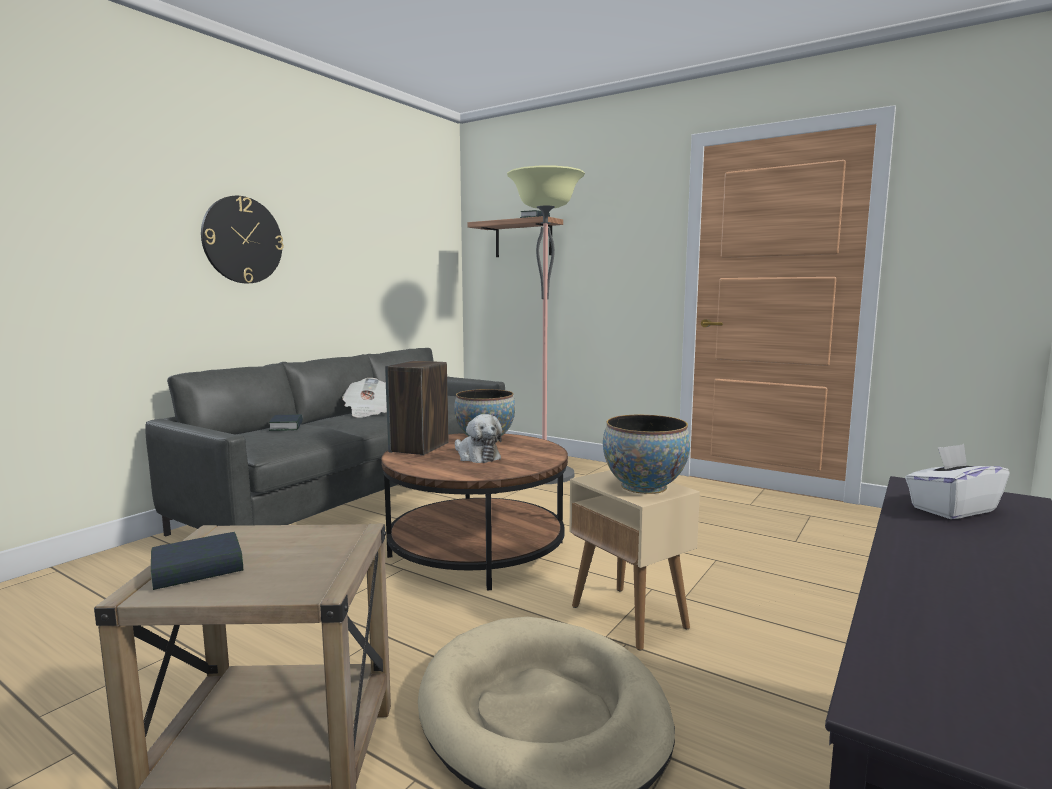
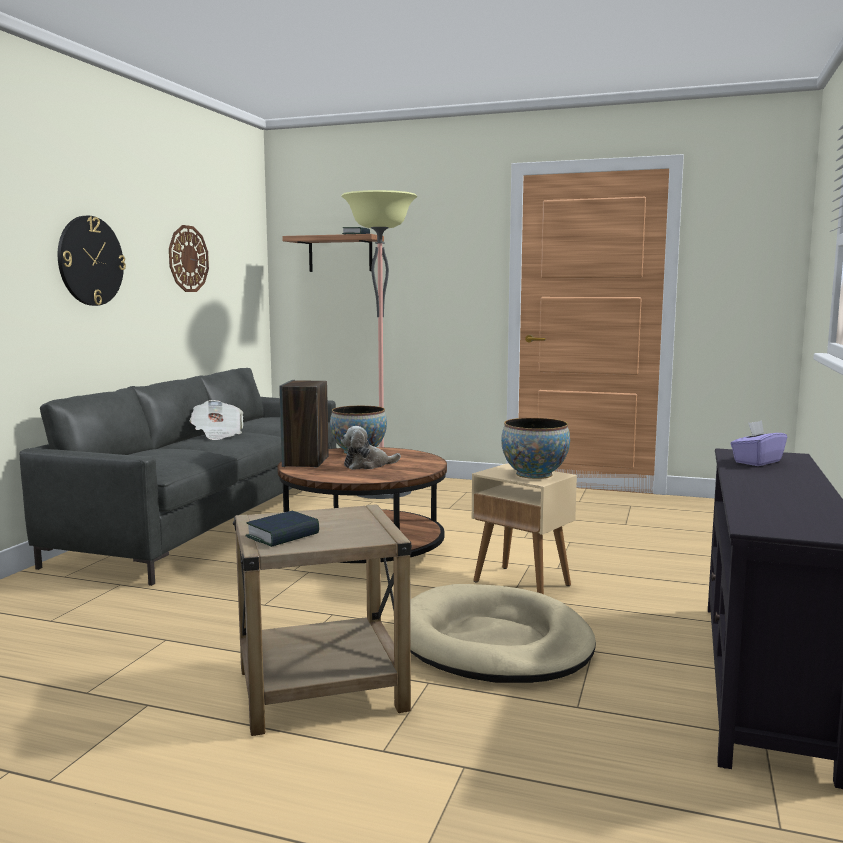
camera: 15 degrees left, 0 degrees up
book [269,414,303,431] -> none
plush toy [455,414,502,463] -> plush toy turned 120 degrees clockwise [341,426,401,470]
white tissue box [905,444,1010,519] -> purple tissue box [730,420,787,466]
none -> wall clock [169,225,209,292]

